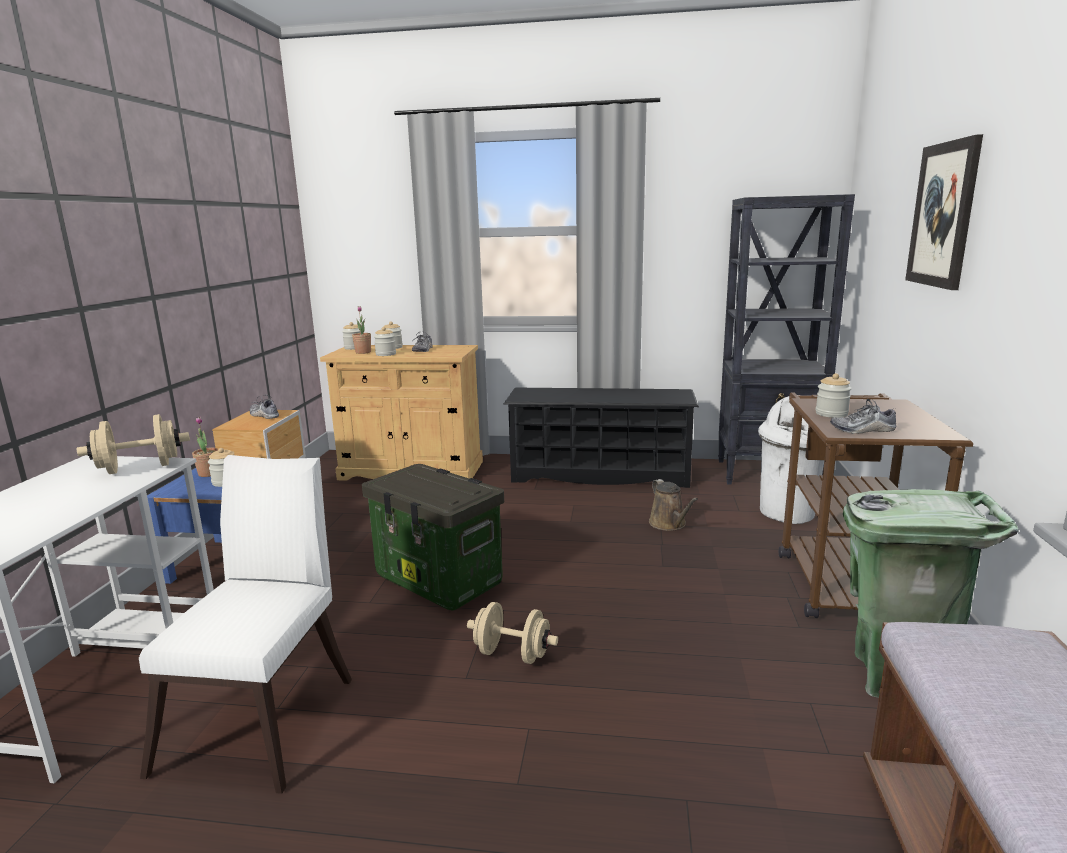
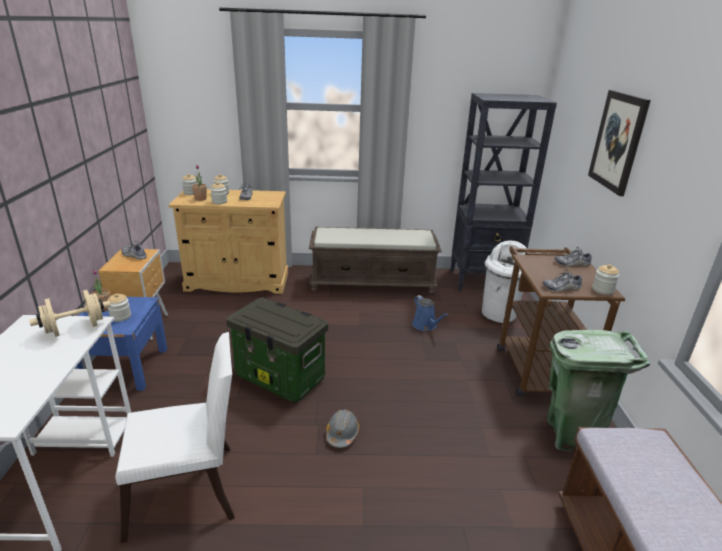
camera: 10 degrees left, 10 degrees up
white chair [139,455,352,794] -> white chair turned 75 degrees clockwise [115,332,235,543]
beige dumbbell [467,602,558,664] -> grey hard hat [326,409,359,448]
black shoe rack [504,388,699,488] -> brown bench [309,227,442,294]
brown watering can [649,479,698,531] -> blue watering can [412,295,448,331]
jar [815,373,852,418] -> jar moved to [592,264,619,295]
none -> shoe [555,247,592,267]

